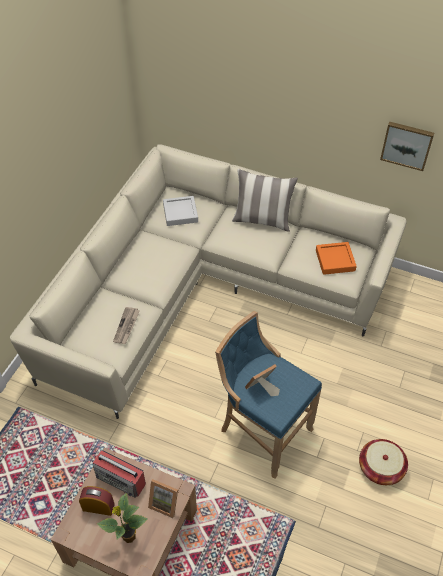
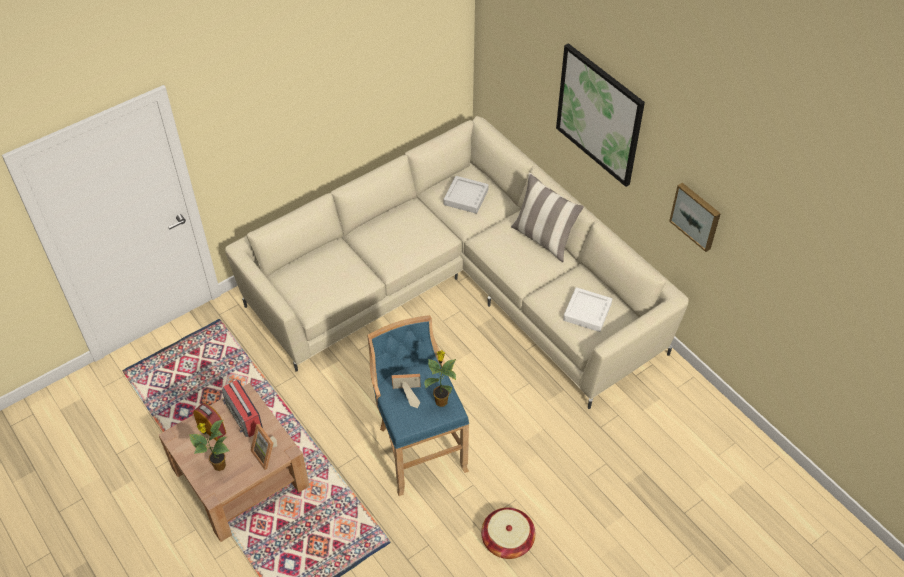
camera: 30 degrees right, 0 degrees up
newspaper [113,307,140,344] -> none
orange tray [316,242,357,275] -> white tray [563,287,612,332]
none -> potted plant [425,350,456,407]
none -> picture [556,43,645,187]

